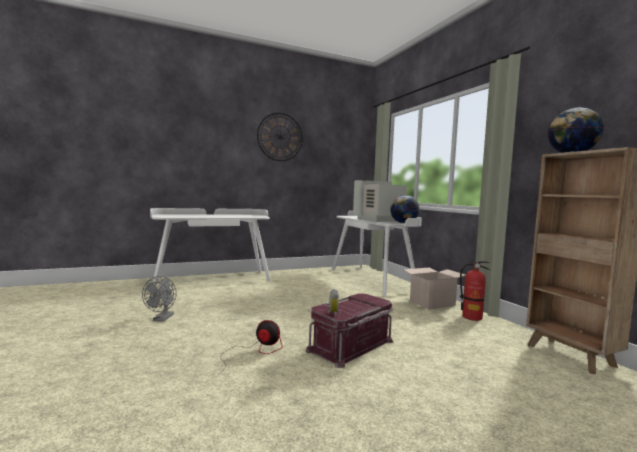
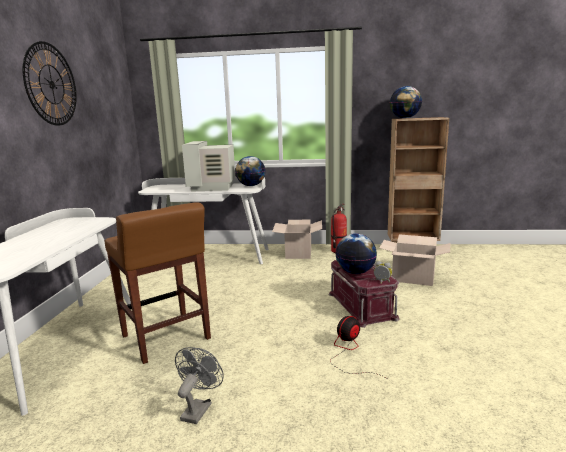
camera: 60 degrees left, 10 degrees up
grey fan [142,276,176,322] -> grey fan turned 105 degrees counterclockwise [175,347,224,424]
none -> brown stool [105,202,211,364]
none -> globe [335,233,377,274]
none -> cardboard box [380,234,451,286]

